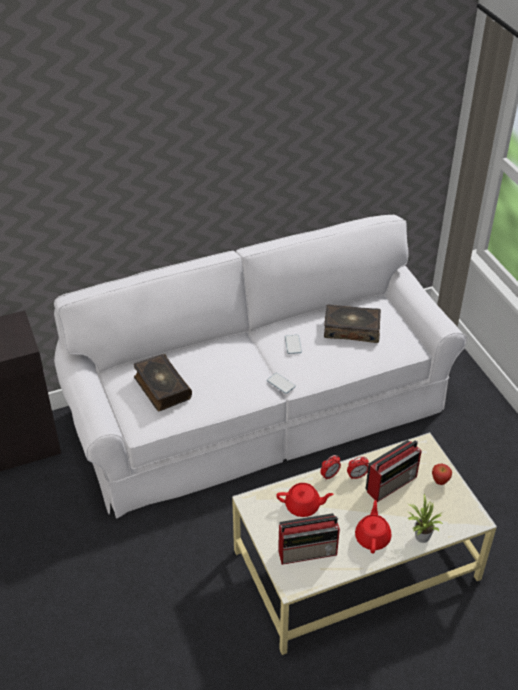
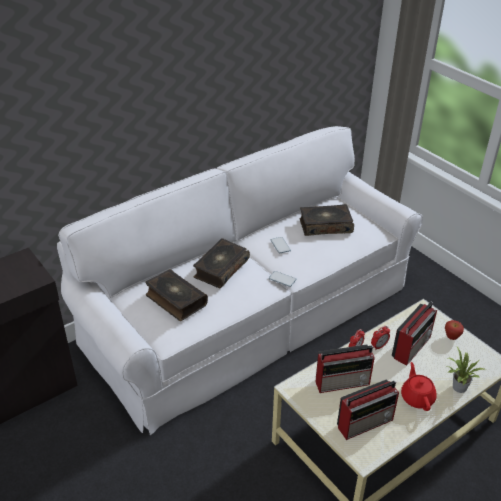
camera: 15 degrees left, 5 degrees down
red teapot [276,483,334,517] -> radio [315,344,375,393]
none -> book [193,238,250,288]

